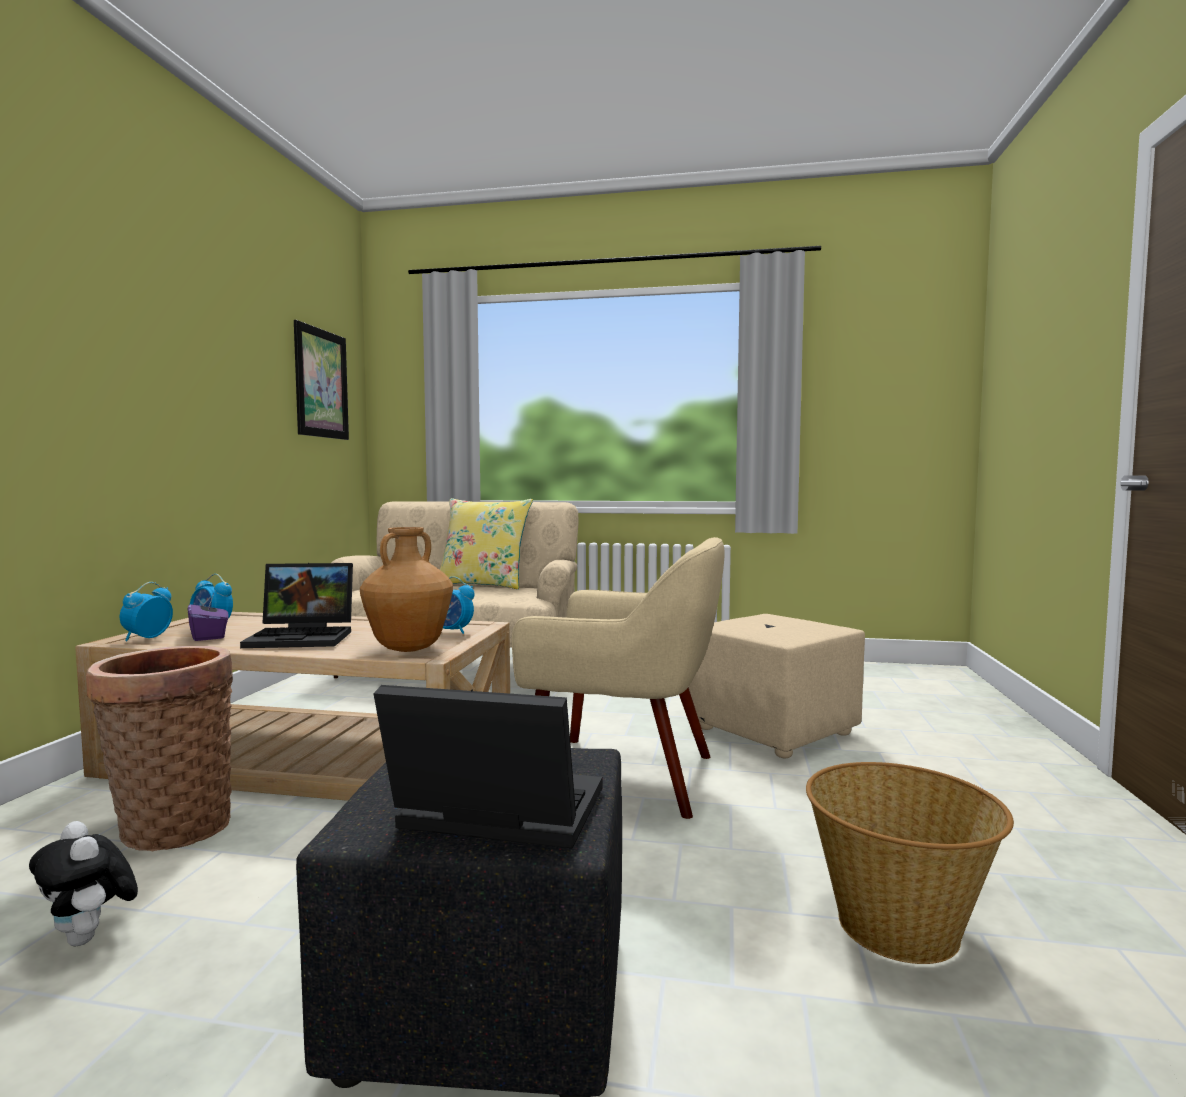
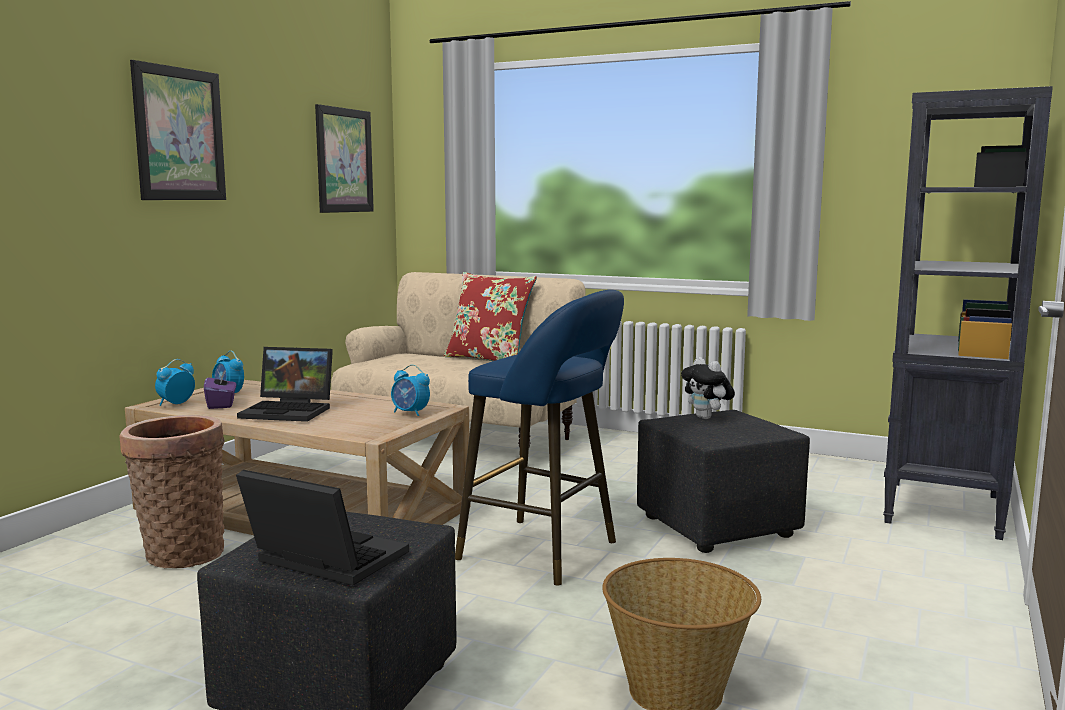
camera: 15 degrees right, 5 degrees up
plush toy [29,821,138,946] -> plush toy moved to [681,357,735,419]
brown vase [360,527,453,652] -> none
yellow pillow [440,498,533,589] -> red pillow [444,272,537,361]
beige armchair [512,537,724,819] -> blue stool [455,290,624,585]
beige ottoman [689,614,865,758] -> black ottoman [637,410,810,553]
none -> picture [130,60,226,200]
none -> black bookcase [883,86,1053,540]

